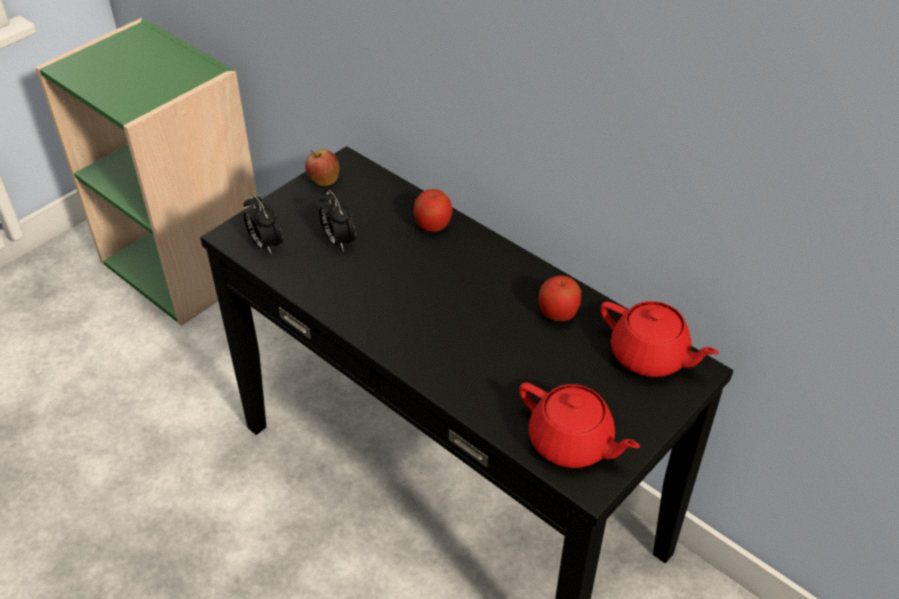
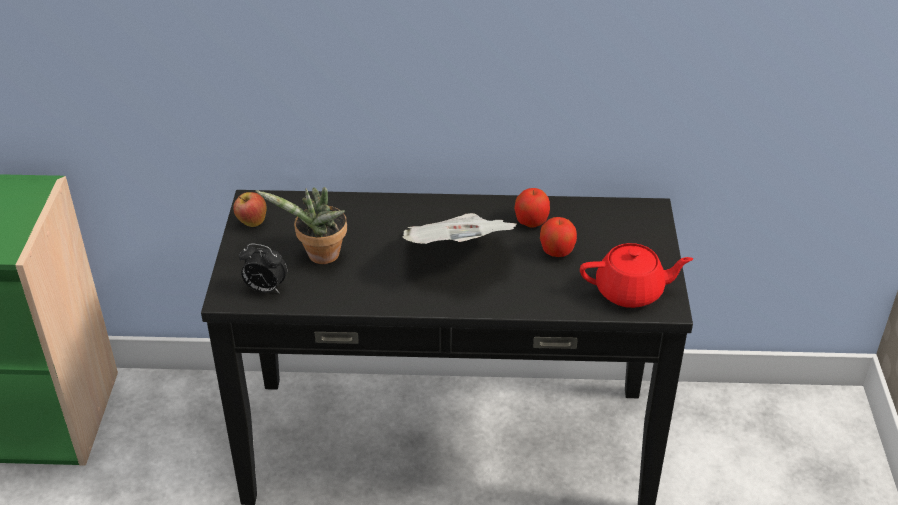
camera: 40 degrees left, 5 degrees down
alarm clock [319,190,356,251] -> potted plant [255,187,347,264]
apple [413,189,453,232] -> apple moved to [540,217,577,257]
red teapot [600,301,719,377] -> none
none -> newspaper [402,213,517,244]

